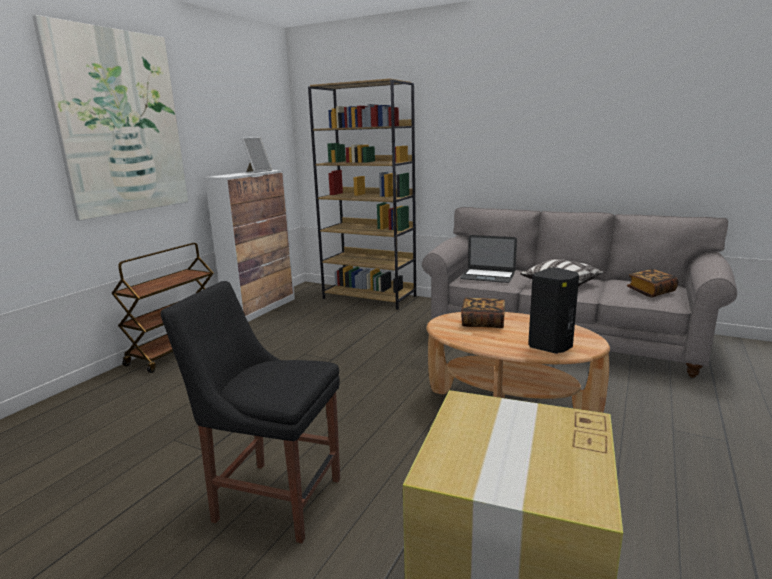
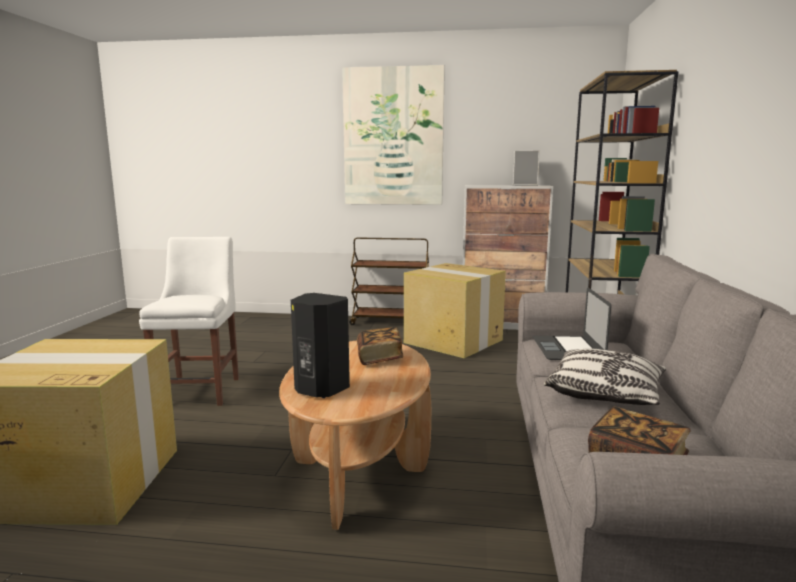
camera: 70 degrees right, 5 degrees down
black chair [161,281,340,543] -> white chair [139,237,239,406]
none -> cardboard box [404,263,506,358]

